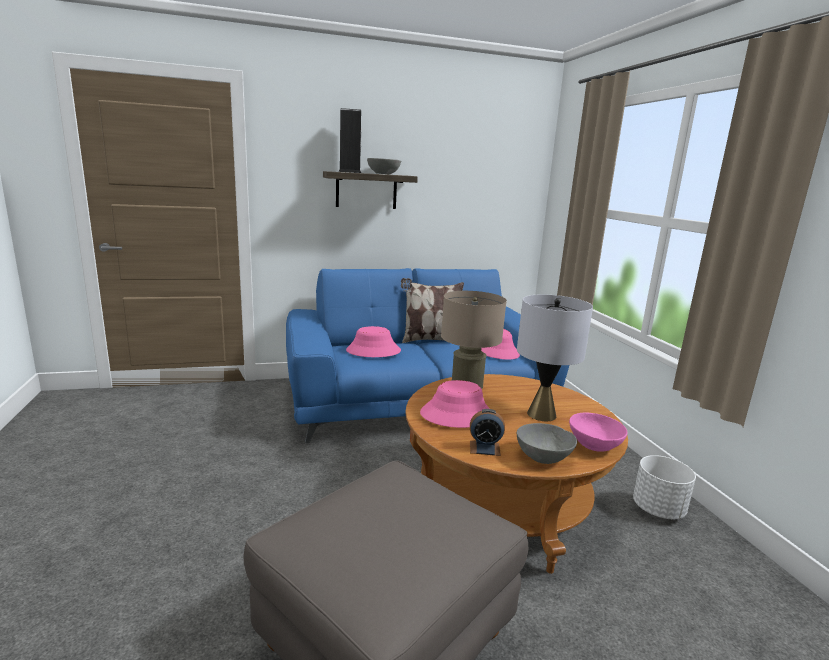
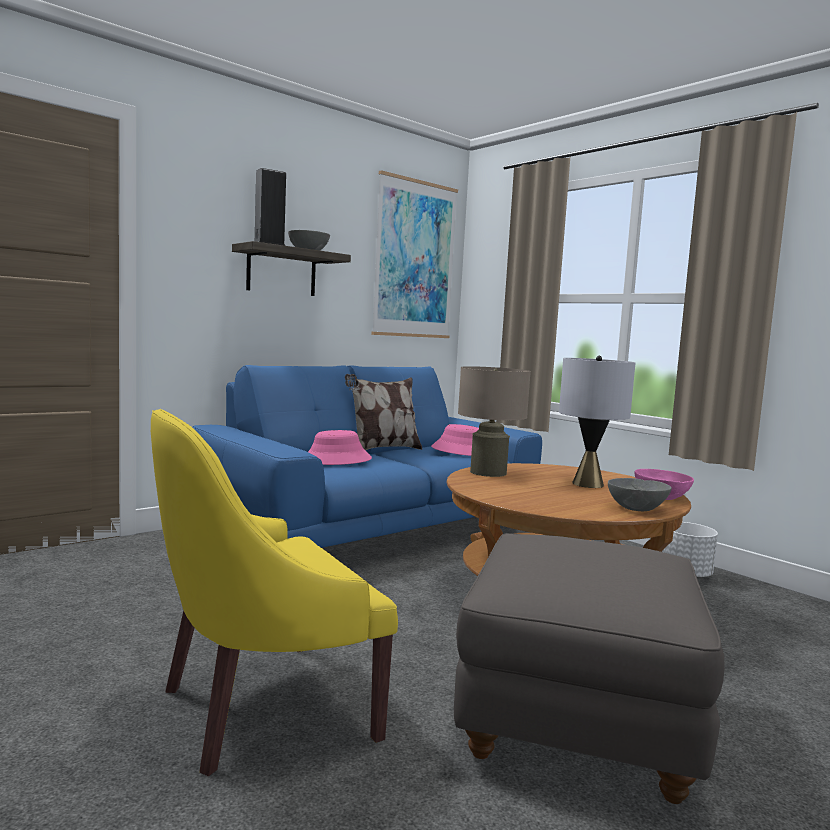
camera: 25 degrees left, 10 degrees down
pink hat [420,380,489,428] -> none
alarm clock [470,409,505,456] -> none
none -> yellow armchair [151,409,398,776]
none -> picture [371,170,458,338]

